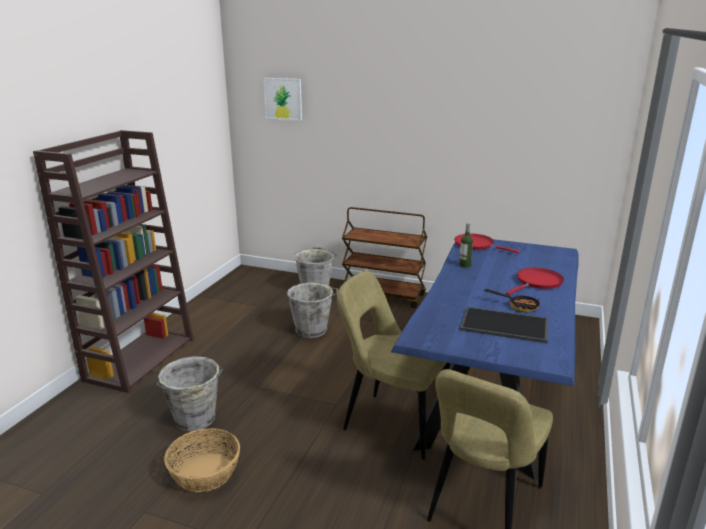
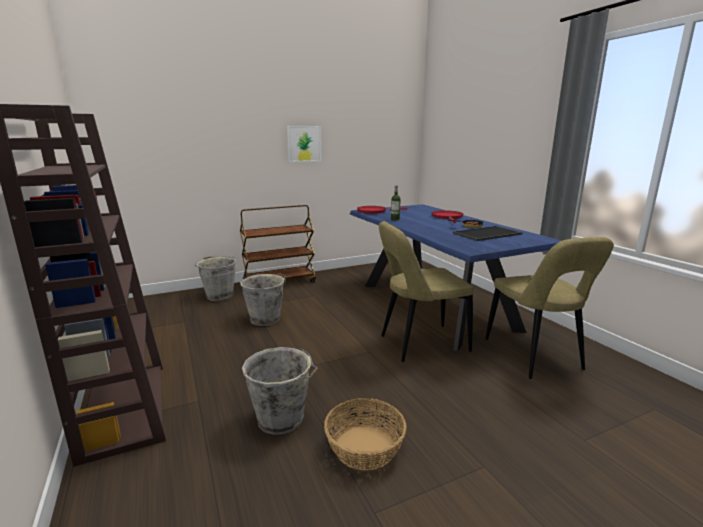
camera: 45 degrees left, 5 degrees down
picture [263,78,302,121] -> picture moved to [287,126,321,162]

